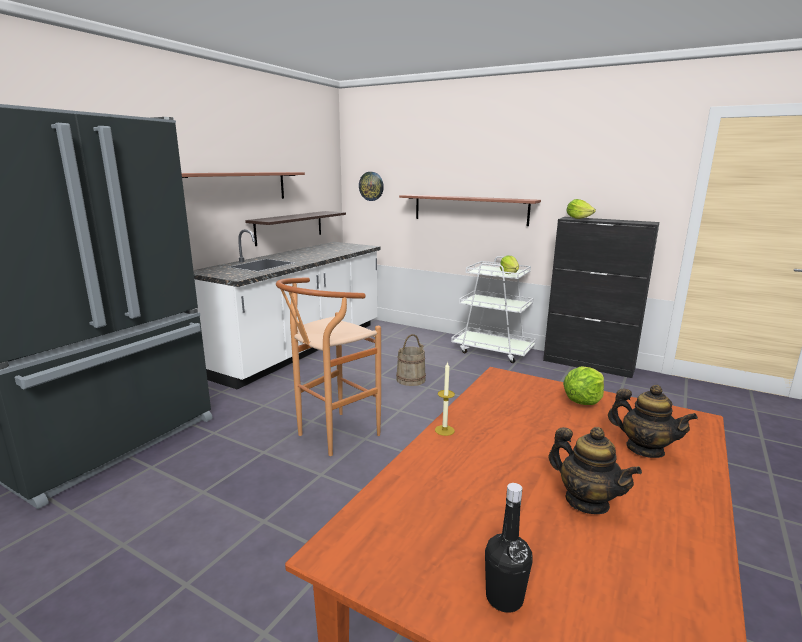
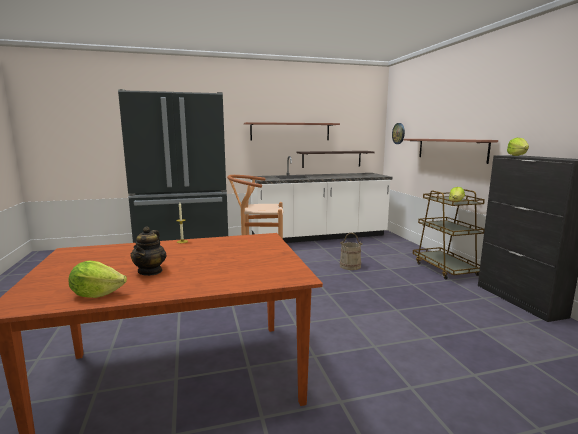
camera: 45 degrees right, 5 degrees down
white cart [451,256,536,363] -> brown cart [413,189,485,280]
black bottle [485,483,533,613] -> none
lettuce [563,366,604,405] -> lettuce moved to [69,260,127,298]
teapot [608,385,698,458] -> none

